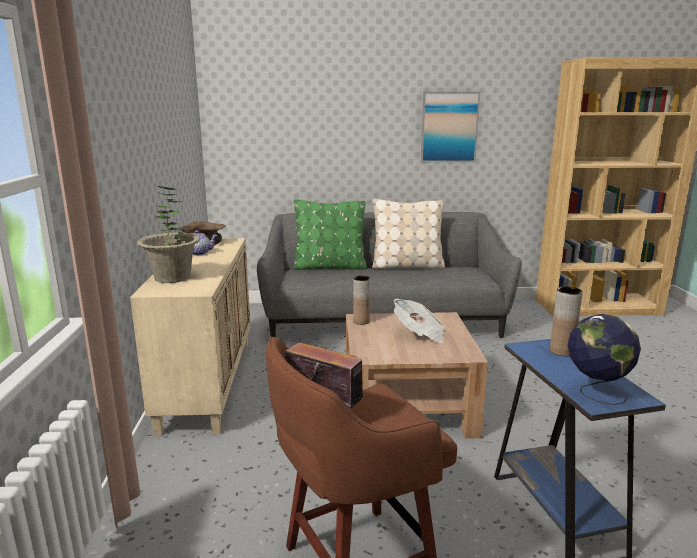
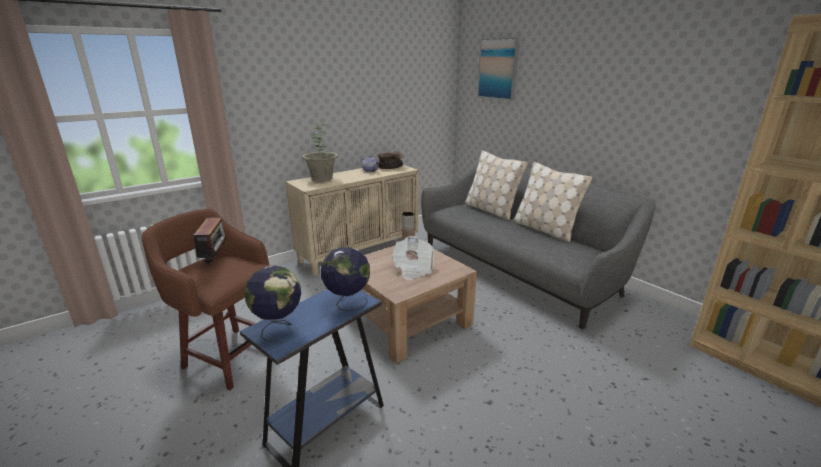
camera: 55 degrees right, 5 degrees up
green pillow [293,199,367,270] -> beige pillow [465,150,528,220]
picture [421,92,480,162] -> picture moved to [477,37,519,101]
brown vase [550,286,583,356] -> globe [321,247,370,311]

